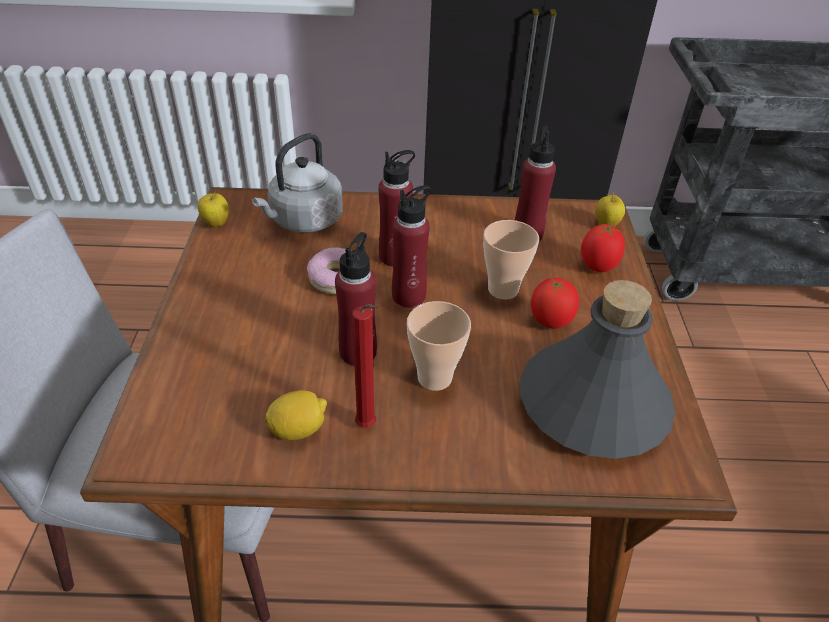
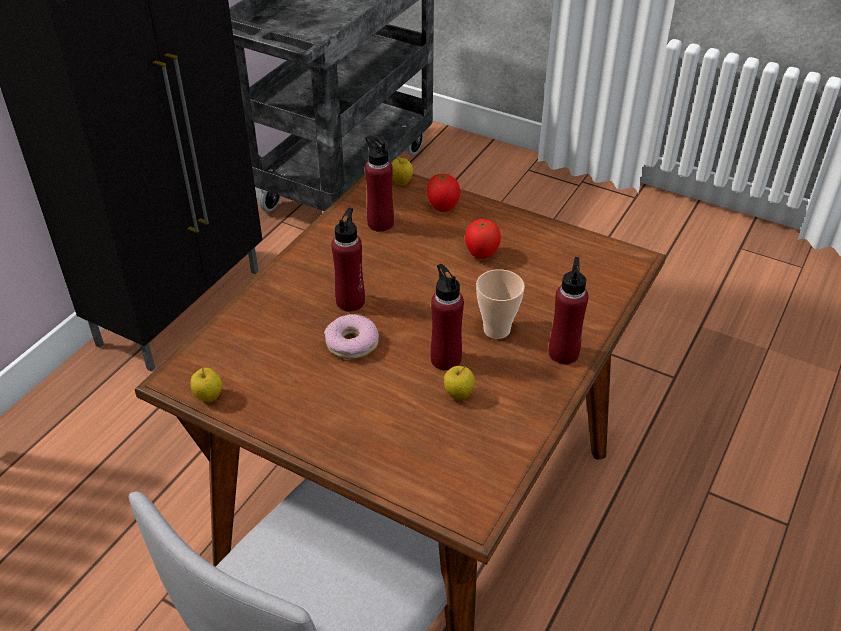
camera: 60 degrees left, 0 degrees up
grey kettle [252,133,343,233] -> none
lemon [265,390,327,440] -> none
red candle [352,304,378,428] -> none
red bottle [392,185,432,308] -> red bottle moved to [549,257,589,365]
cup [483,220,539,300] -> none
grey bottle [520,280,675,459] -> none
none -> apple [444,366,475,400]

